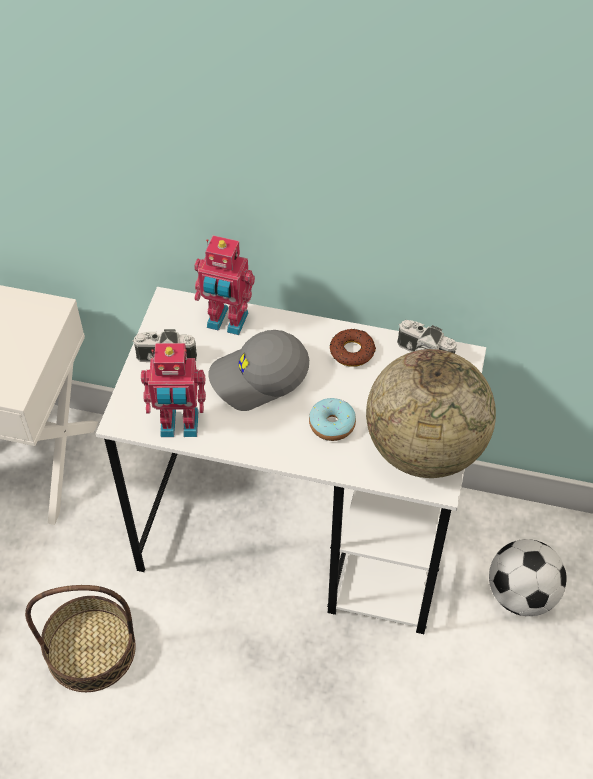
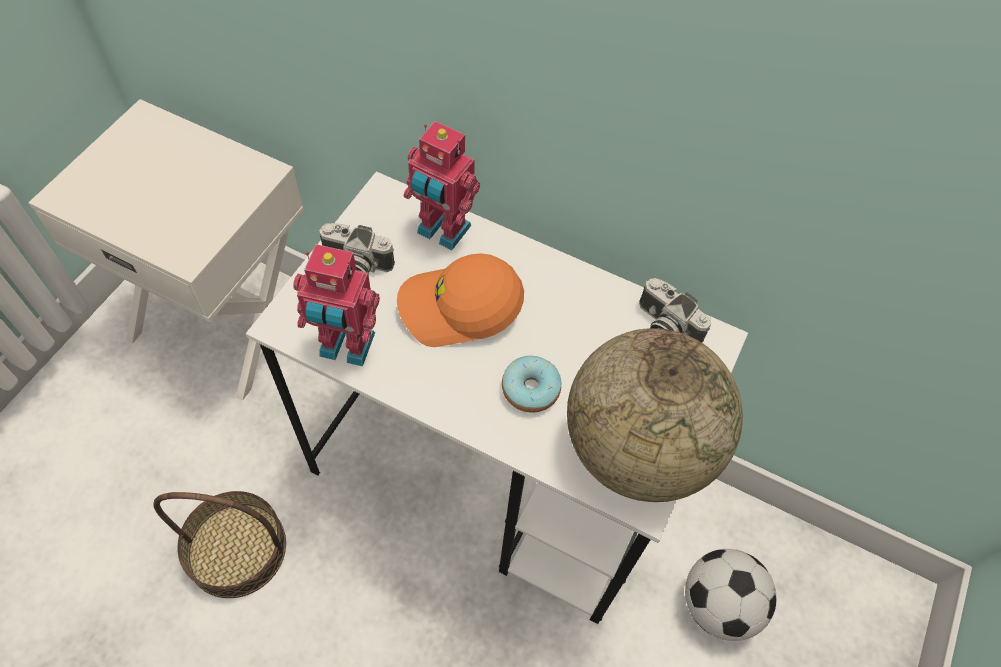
camera: 10 degrees right, 5 degrees up
grey cap [208,330,309,411] -> orange cap [397,253,524,347]
donut [330,329,376,367] -> none

